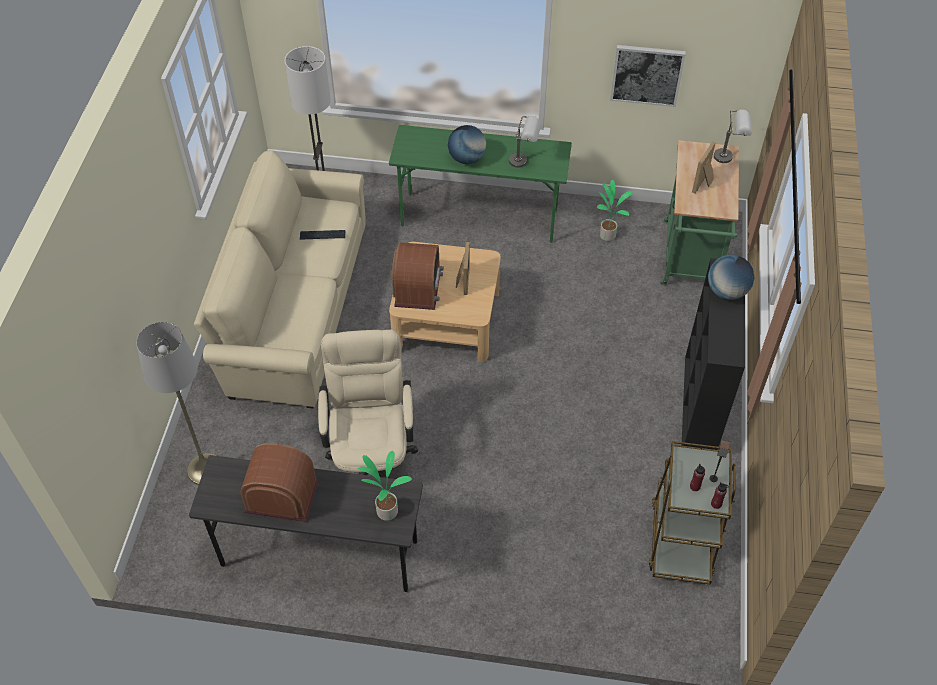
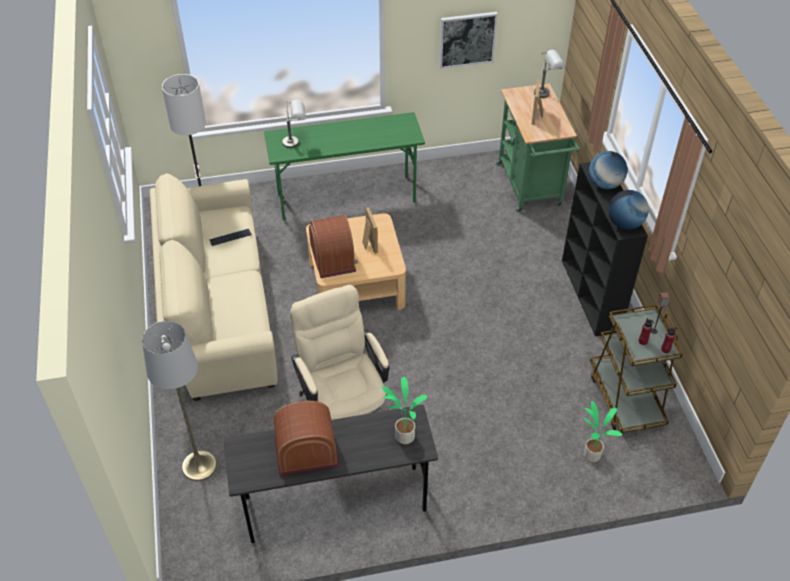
camera: 20 degrees left, 5 degrees down
globe [448,125,486,164] -> globe moved to [608,190,649,230]
grey table lamp [509,116,541,168] -> grey table lamp moved to [282,99,306,148]
potted plant [597,180,633,241] -> potted plant moved to [583,401,622,462]

